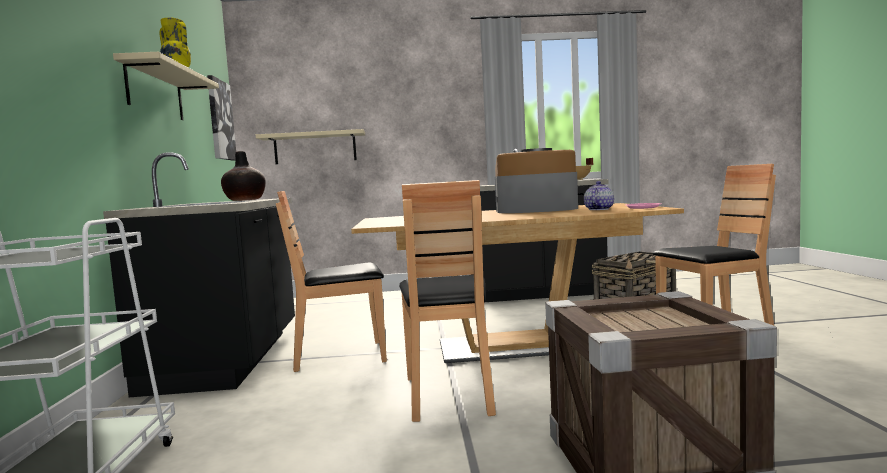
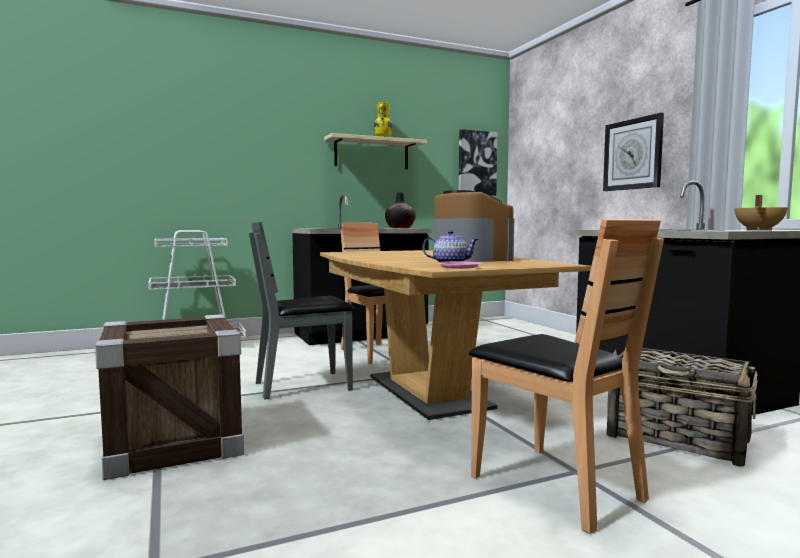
camera: 70 degrees right, 0 degrees up
beige shelf [256,129,365,164] -> none
brown chair [399,180,496,422] -> grey chair [249,222,355,400]
none -> wall clock [603,113,664,191]

